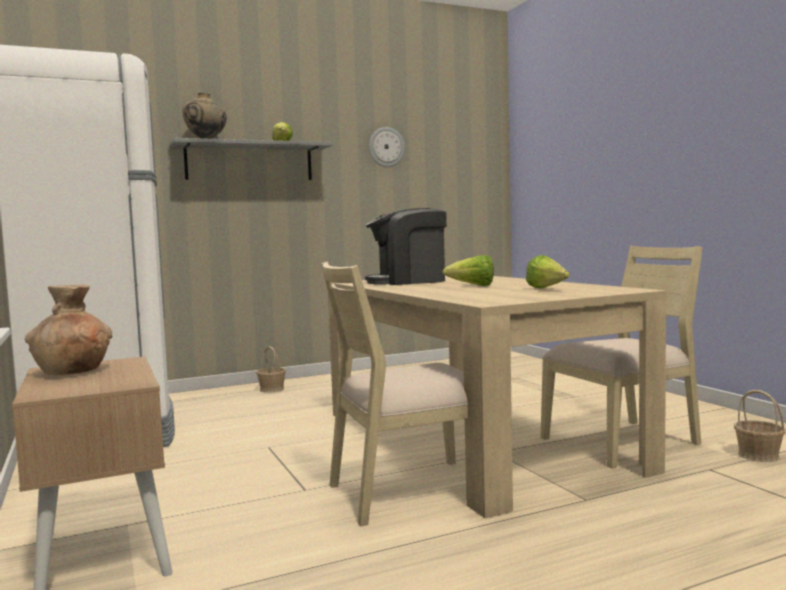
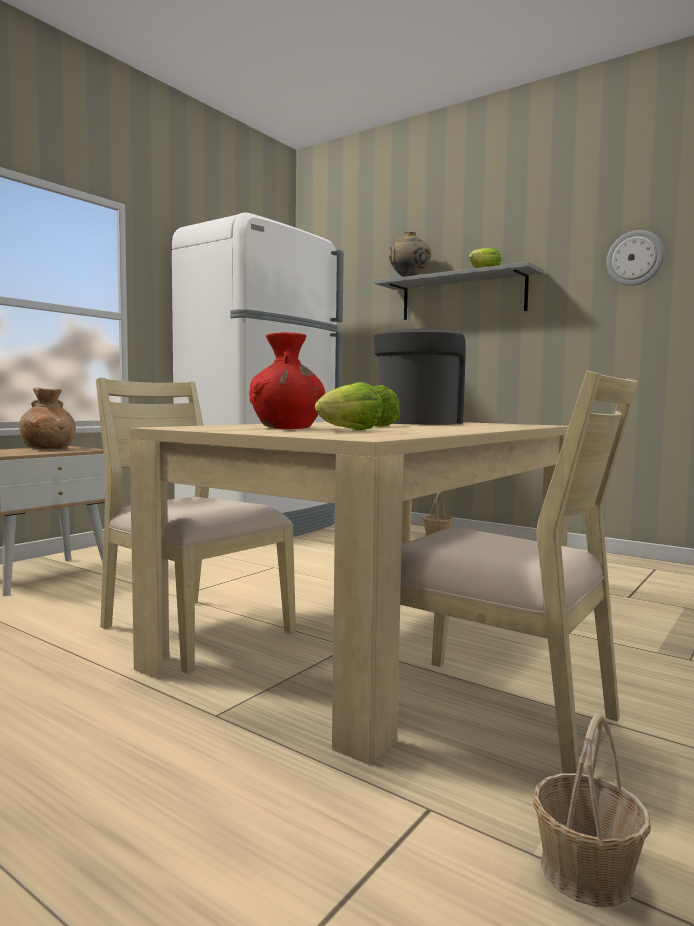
camera: 60 degrees right, 0 degrees up
coffee machine [365,208,447,285] -> coffee machine turned 60 degrees clockwise [373,329,466,425]
none -> red vase [249,332,325,429]

